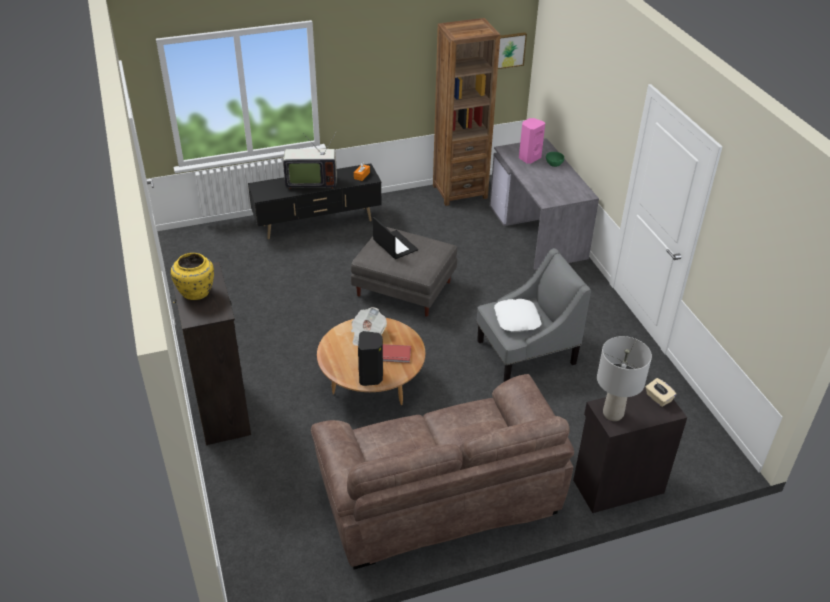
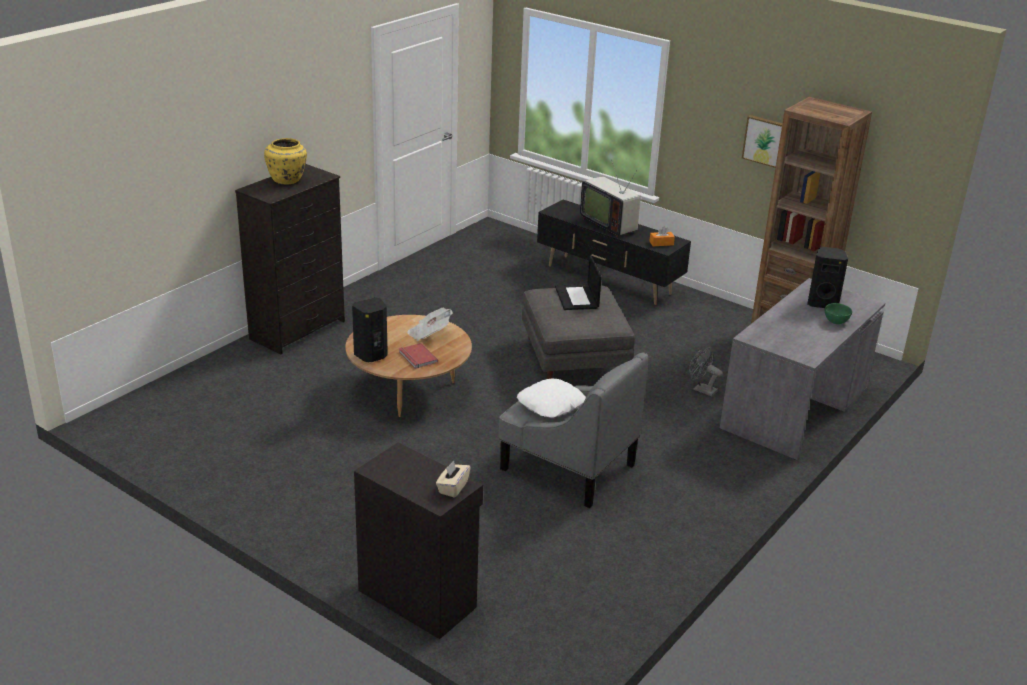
camera: 55 degrees right, 10 degrees down
brown sofa [311,374,574,569] -> none
laptop [373,217,418,259] -> laptop turned 150 degrees clockwise [555,256,602,310]
picture [498,32,527,69] -> picture moved to [742,115,782,168]
pink speaker [519,118,545,164] -> black speaker [807,247,848,308]
grey table lamp [597,336,652,421] -> none
none -> grey fan [689,347,723,396]

